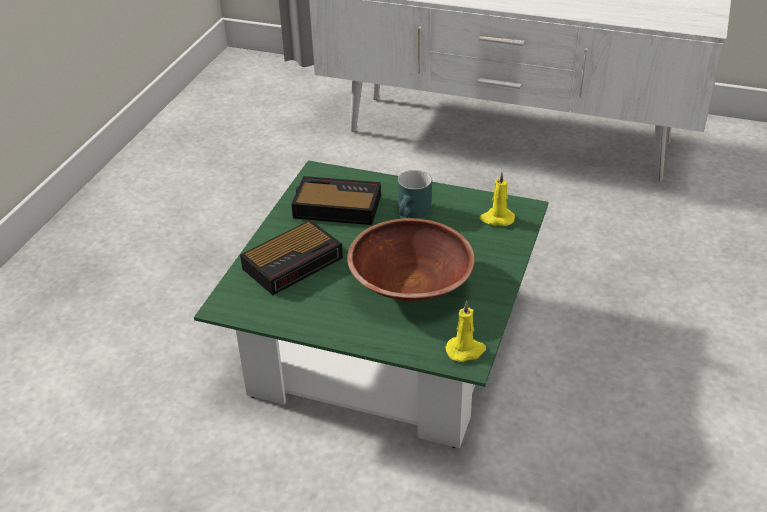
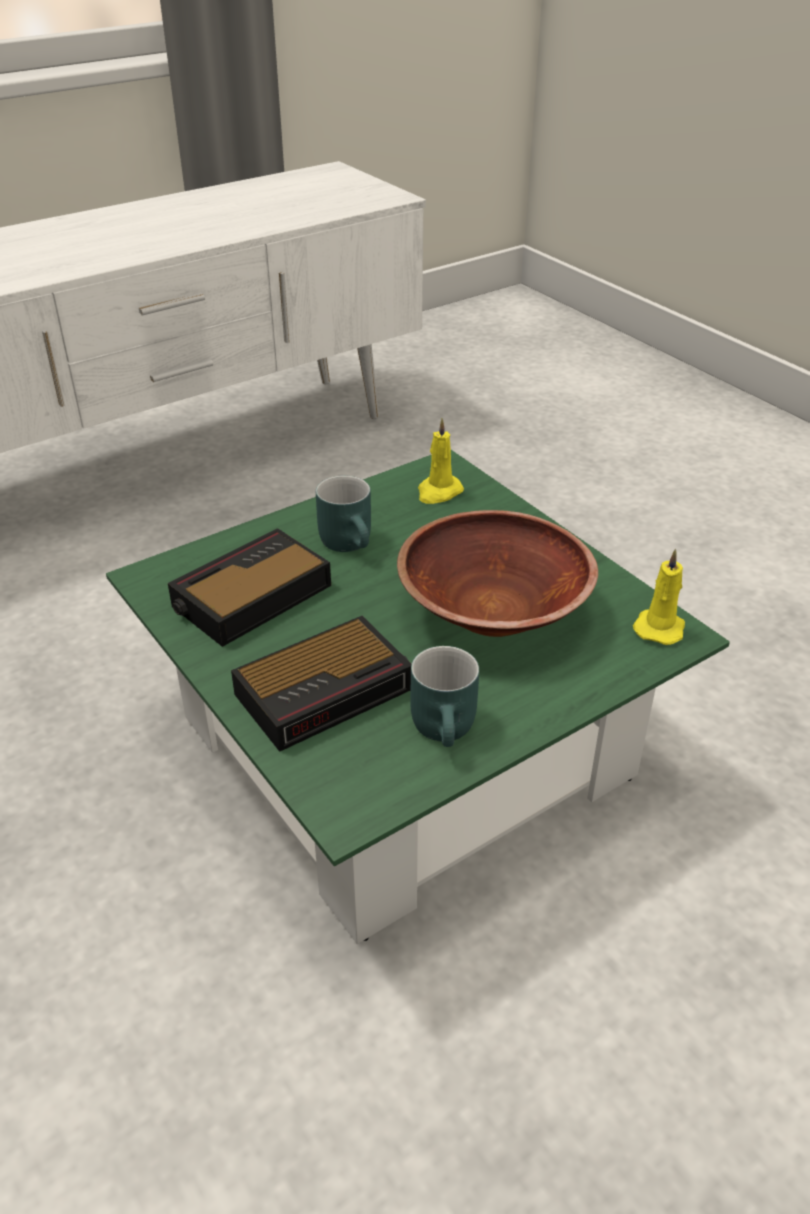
camera: 55 degrees left, 0 degrees up
alarm clock [240,220,343,295] -> alarm clock turned 60 degrees clockwise [231,616,411,752]
none -> turquoise mug [410,646,479,747]

